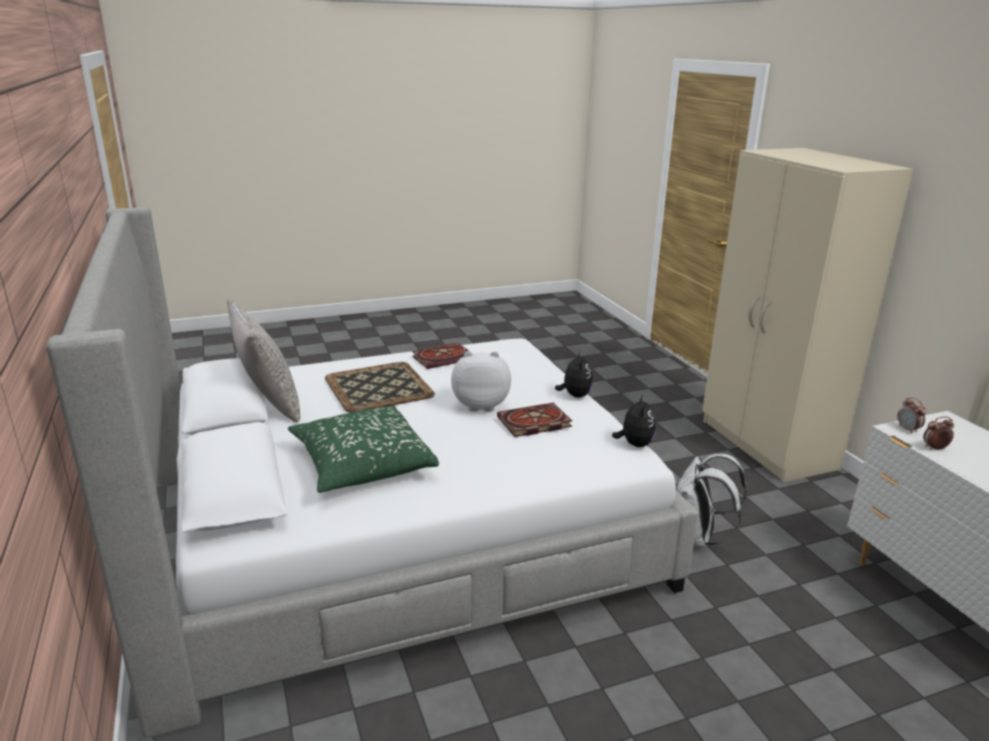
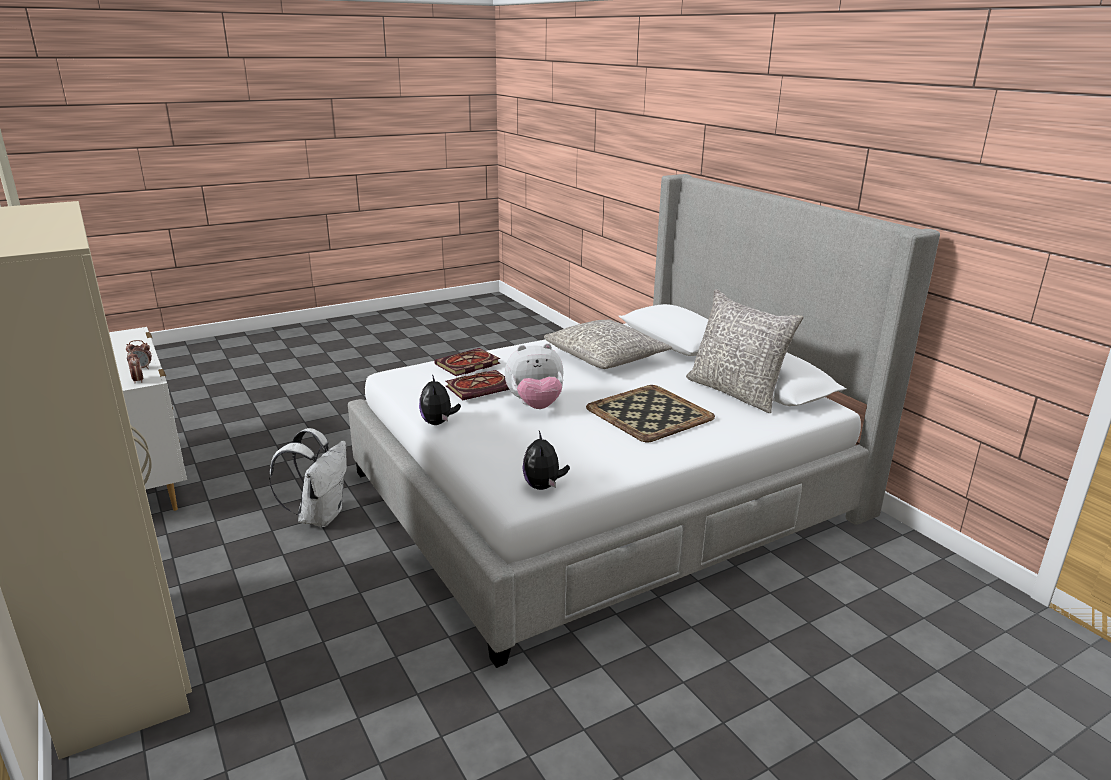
camera: 170 degrees right, 0 degrees up
green pillow [288,405,439,493] -> grey pillow [544,319,672,369]
book [412,343,473,369] -> book moved to [434,348,500,376]
plush toy [612,394,656,447] -> plush toy moved to [522,431,570,490]

